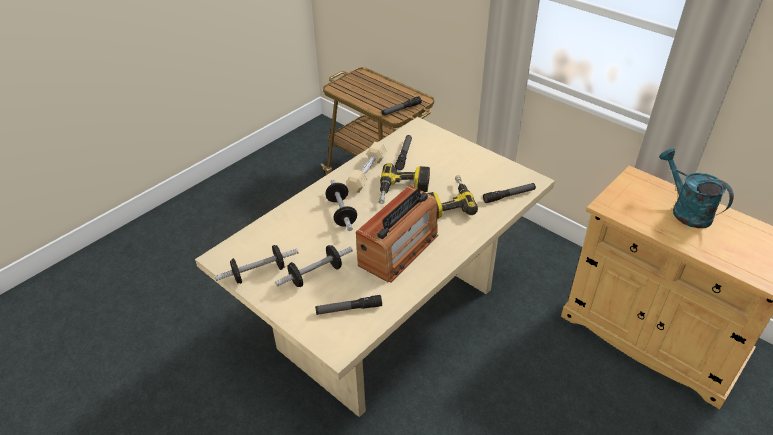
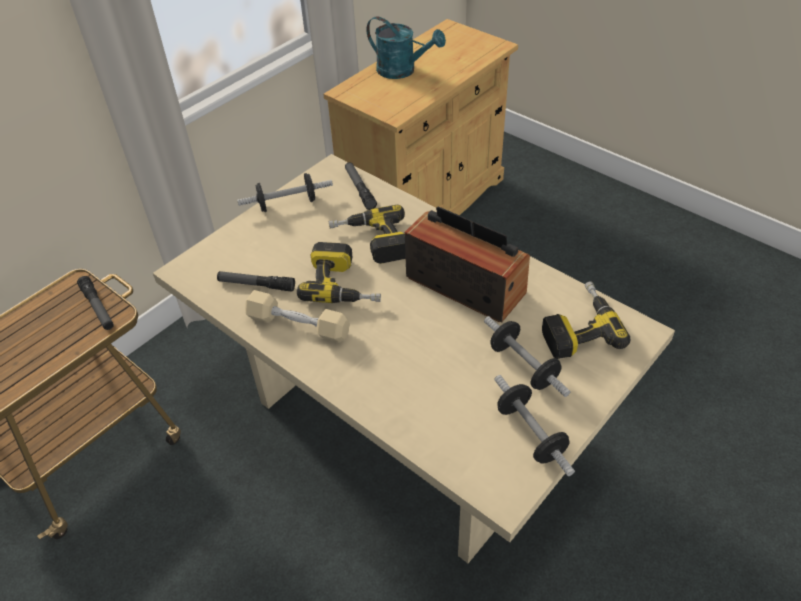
camera: 90 degrees left, 5 degrees up
flashlight [315,295,382,315] -> power drill [542,281,630,359]
dumbbell [325,179,357,231] -> dumbbell moved to [237,173,333,212]
turquoise watering can [659,148,734,228] -> turquoise watering can turned 120 degrees counterclockwise [366,16,446,79]

